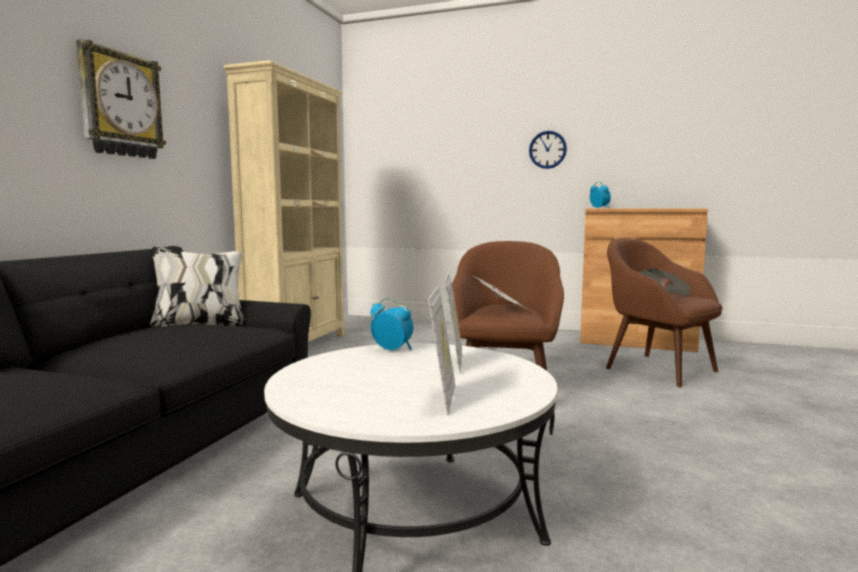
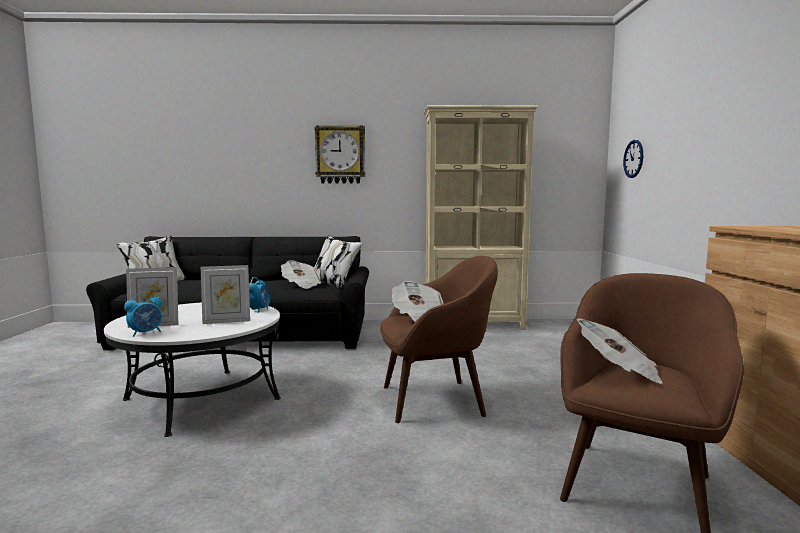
camera: 70 degrees right, 0 degrees up
wall clock [529,131,567,169] -> wall clock moved to [623,140,643,178]
alarm clock [590,181,611,208] -> alarm clock moved to [124,293,162,337]
none -> newspaper [281,260,321,289]

